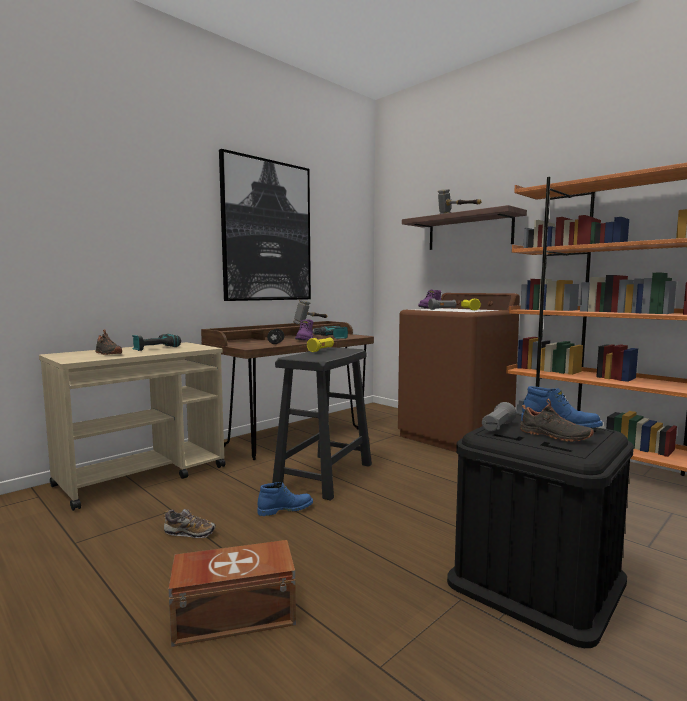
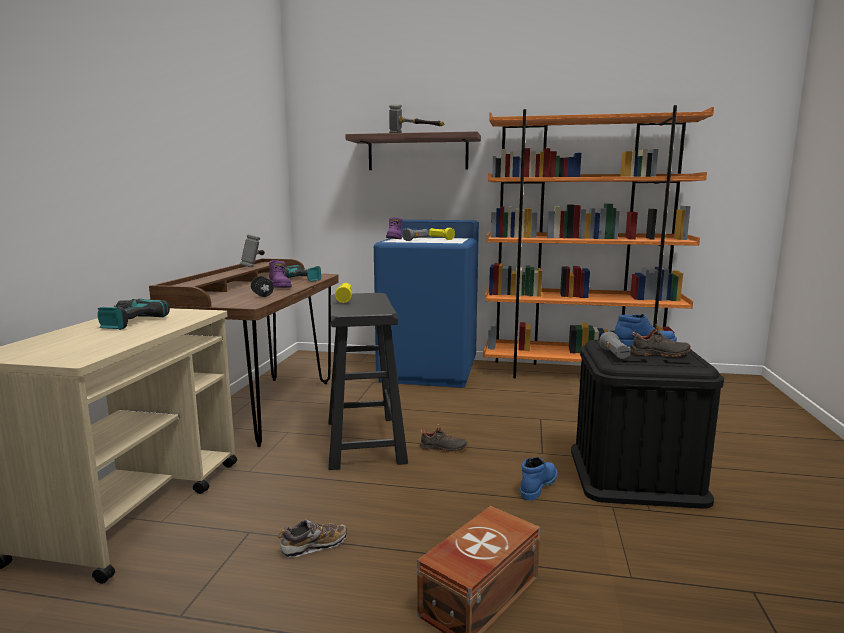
camera: 35 degrees left, 5 degrees up
black shoe [95,329,122,355] -> black shoe moved to [420,424,468,452]
picture [219,149,311,301] -> none
blue boot [257,482,313,516] -> blue boot moved to [520,457,557,501]
brown washing machine [398,293,520,452] -> blue washing machine [374,220,479,388]

